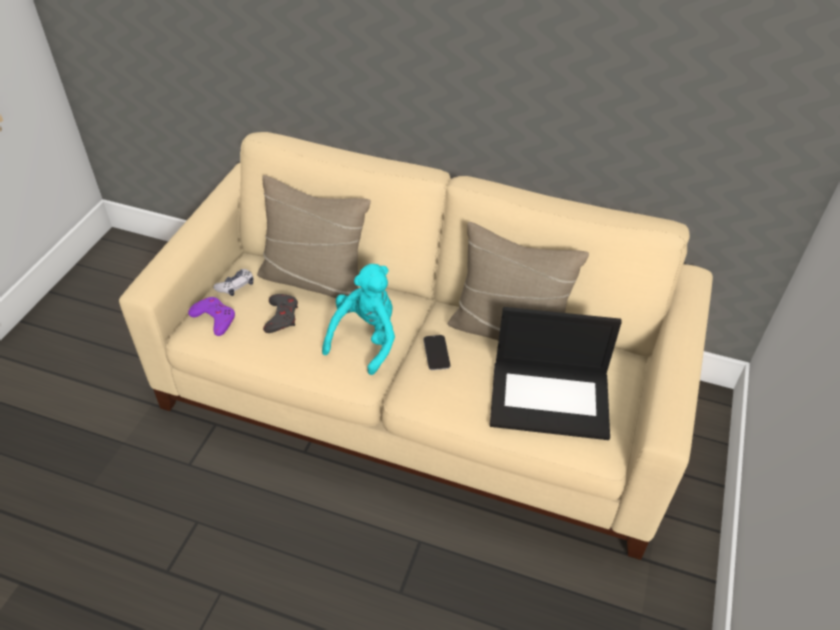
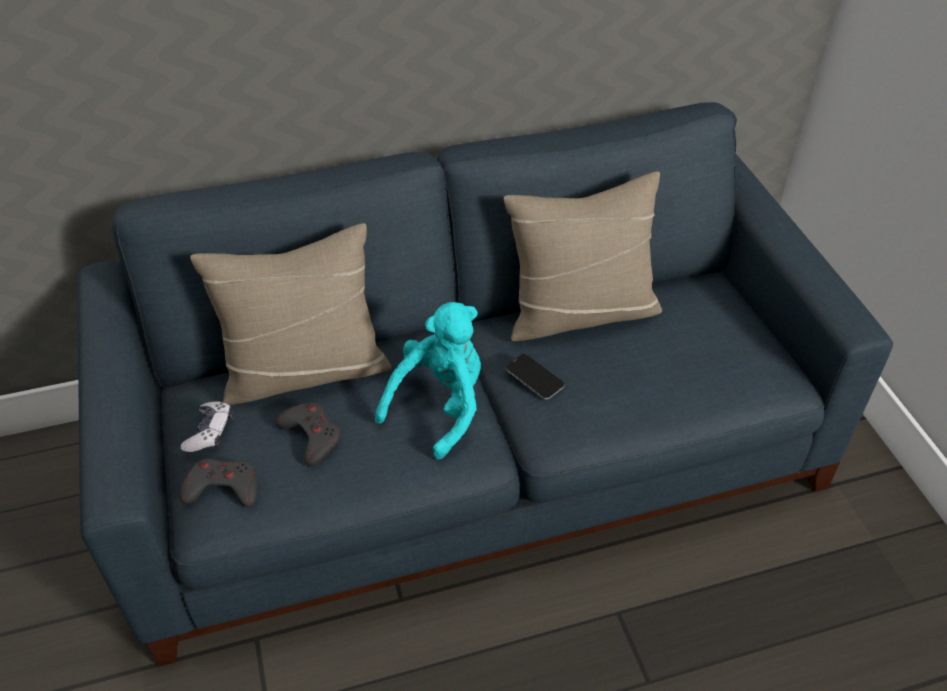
camera: 35 degrees left, 0 degrees up
beige sofa [119,132,713,560] -> blue sofa [78,102,893,666]
purple game controller [188,297,235,336] -> grey game controller [179,458,258,507]
turquoise plush toy [322,264,395,375] -> turquoise plush toy turned 45 degrees clockwise [375,302,481,460]
laptop [490,307,622,440] -> none

